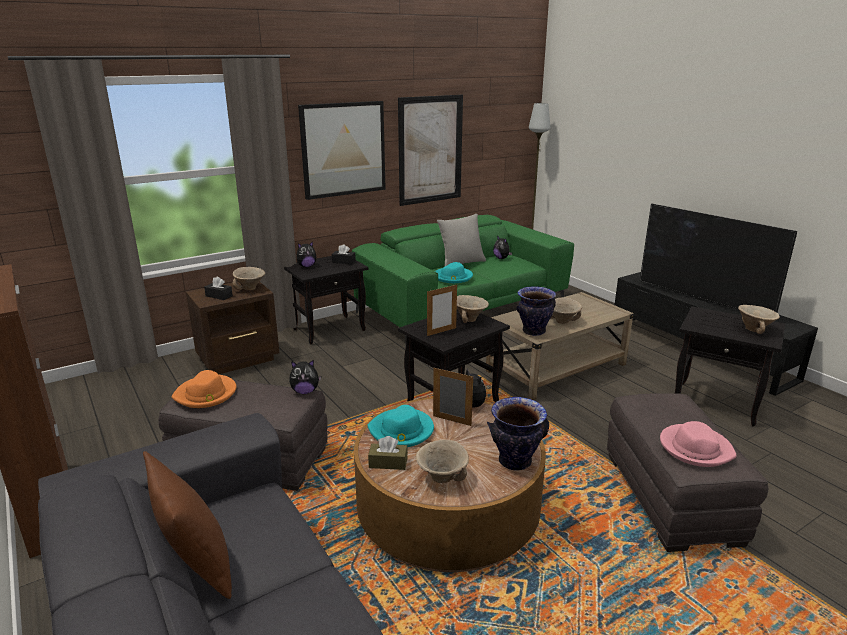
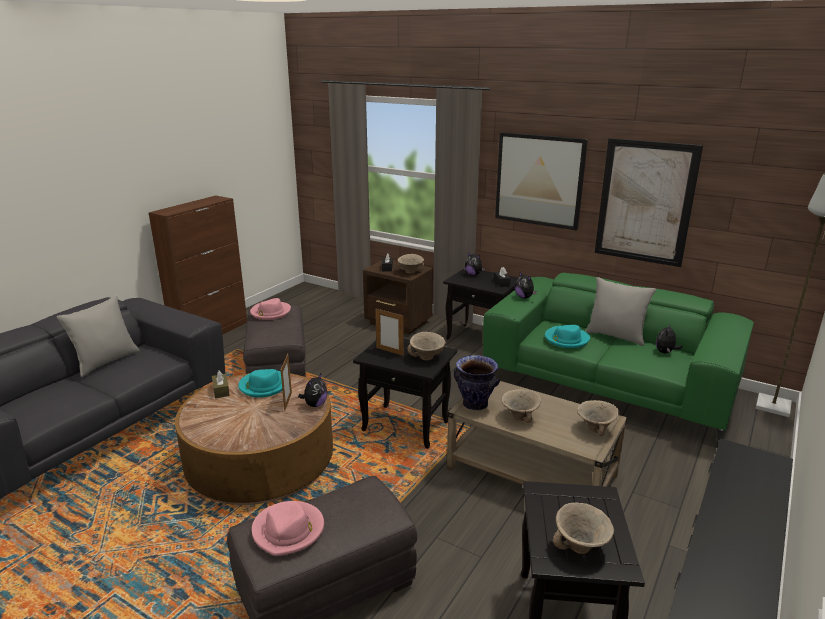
camera: 65 degrees right, 0 degrees up
brown pillow [143,451,232,599] -> grey pillow [57,296,140,377]
orange hat [172,370,237,408] -> pink hat [250,298,291,320]
plush toy [289,360,321,394] -> plush toy moved to [515,272,537,299]
beige bowl [416,439,469,483] -> beige bowl moved to [577,400,620,436]
vase [487,397,549,471] -> none
television [640,203,797,313] -> none

